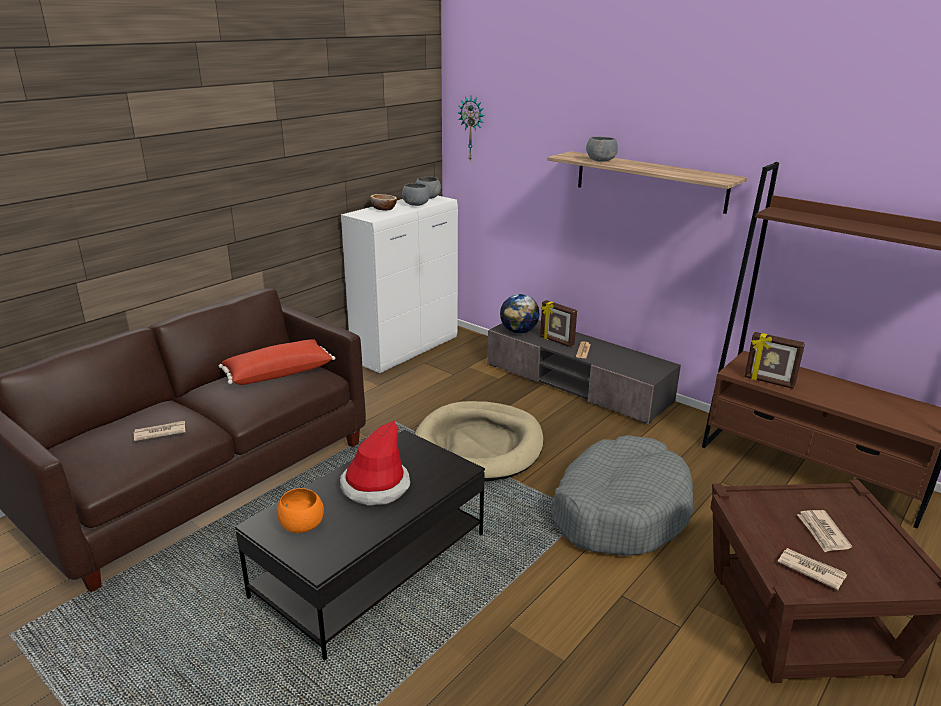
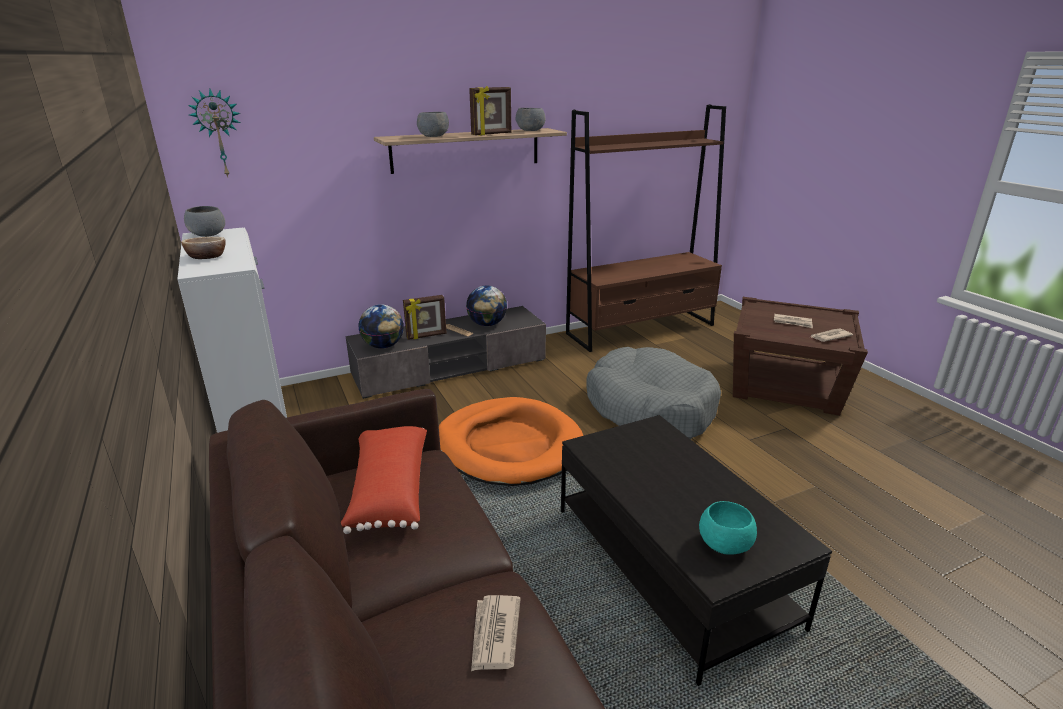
camera: 65 degrees left, 0 degrees up
orange bowl [277,488,324,533] -> turquoise bowl [699,501,757,555]
hat [340,421,410,505] -> none
grey bowl [402,183,430,206] -> grey bowl moved to [516,108,546,131]
beige dog bed [415,401,543,482] -> orange dog bed [439,397,583,486]
picture frame [744,332,805,389] -> picture frame moved to [469,86,511,136]
none -> globe [466,286,507,326]

